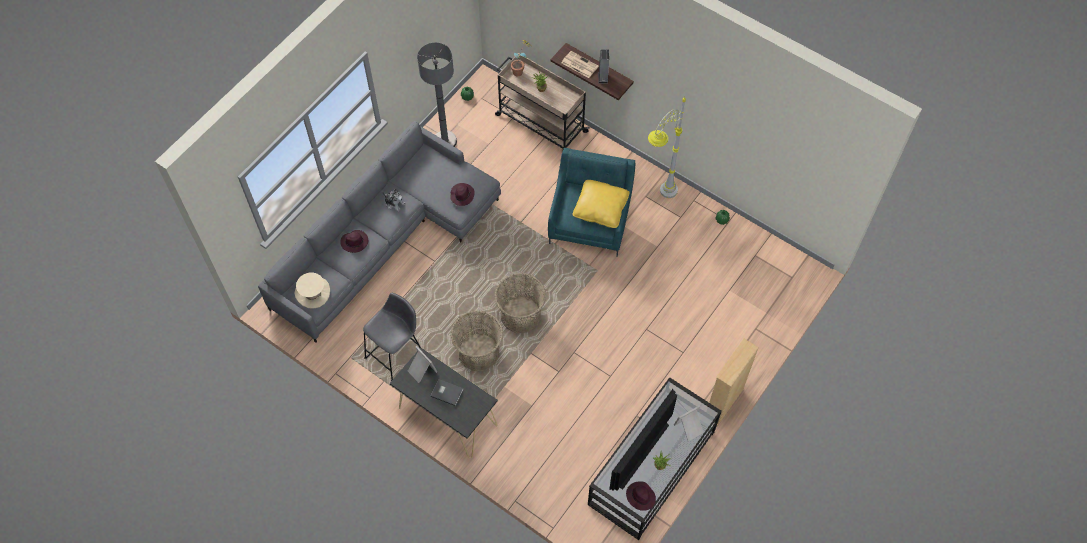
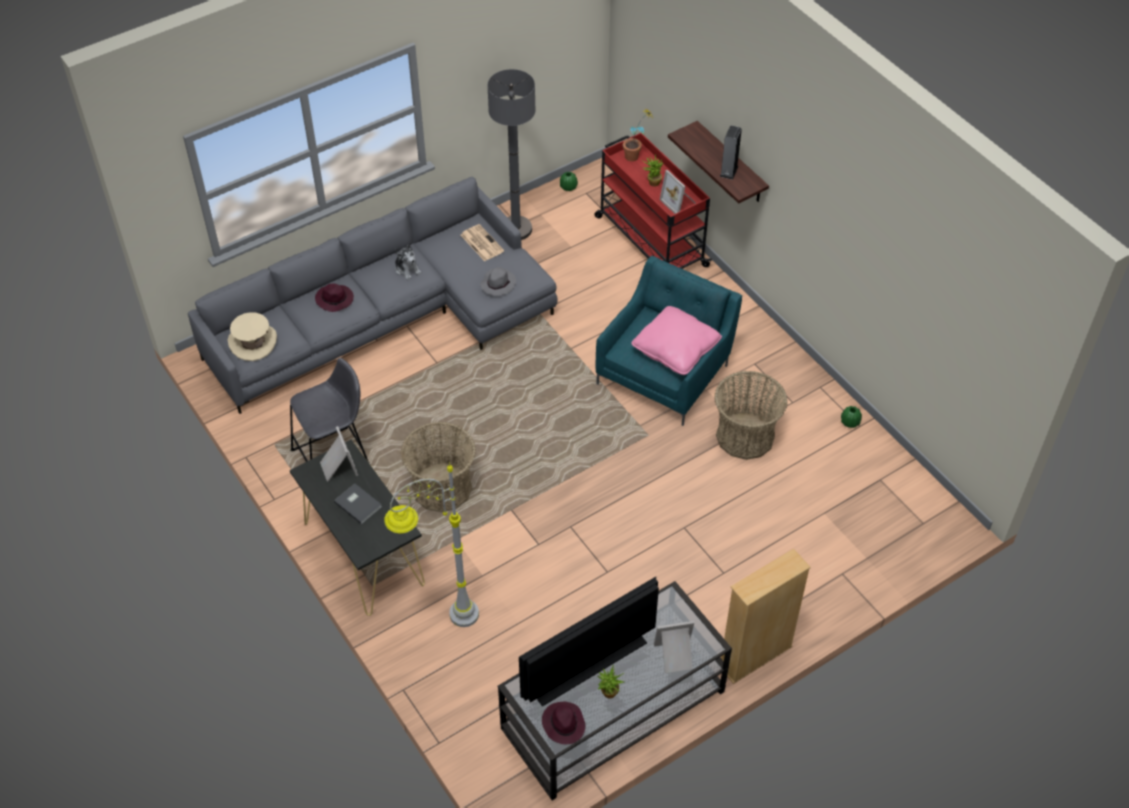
camera: 20 degrees right, 10 degrees down
purple hat [450,183,475,206] -> grey hat [480,267,516,296]
beige cart [495,53,590,149] -> red cart [594,133,712,269]
basket [495,273,546,333] -> basket moved to [714,371,788,460]
newspaper [562,51,599,78] -> newspaper moved to [461,224,504,261]
yellow pillow [573,180,630,228] -> pink pillow [631,306,722,375]
grey floor lamp [648,96,686,198] -> grey floor lamp moved to [384,462,479,627]
none -> picture frame [660,170,696,214]

